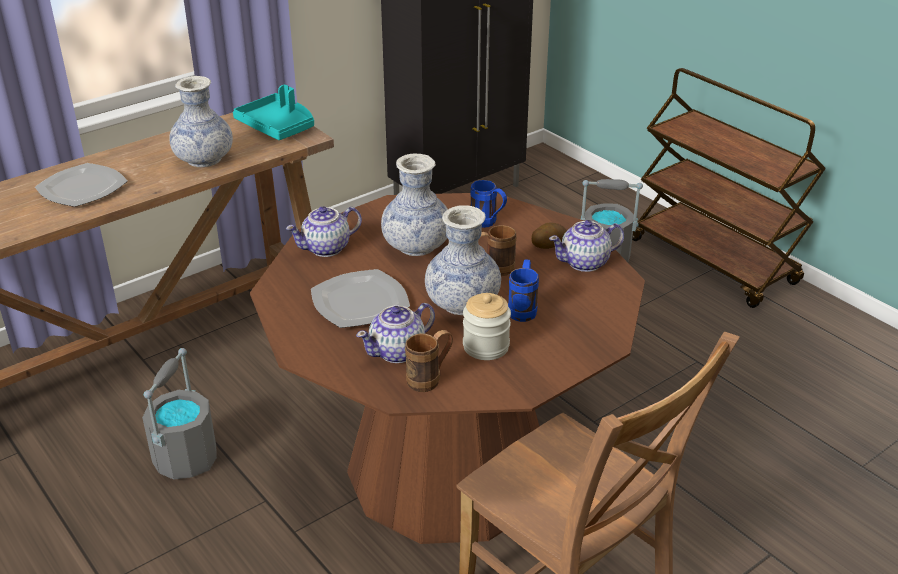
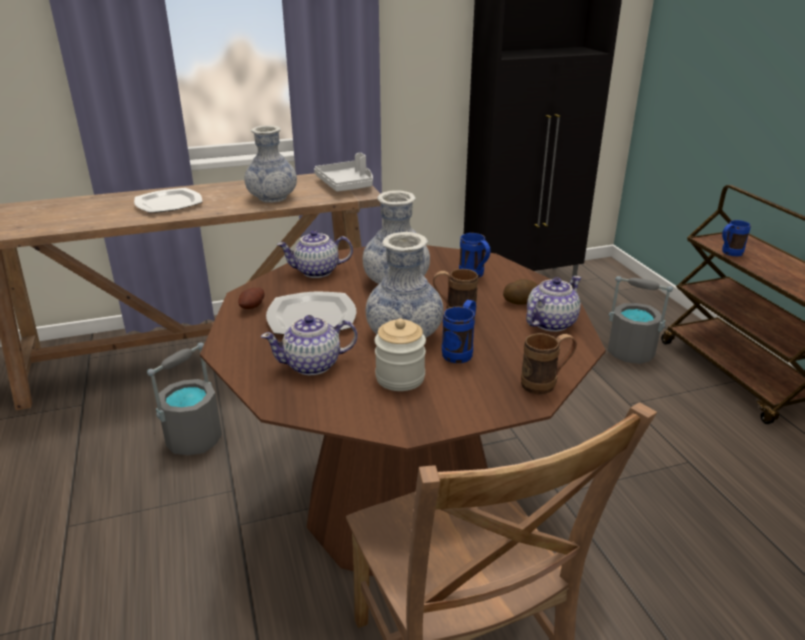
camera: 20 degrees right, 5 degrees down
turquoise tray [233,85,314,140] -> grey tray [314,153,373,192]
brown mug [405,330,453,392] -> brown mug moved to [521,333,577,394]
teapot [549,220,624,272] -> teapot turned 135 degrees clockwise [526,276,581,332]
none -> potato [238,288,265,309]
none -> blue mug [722,220,751,256]

